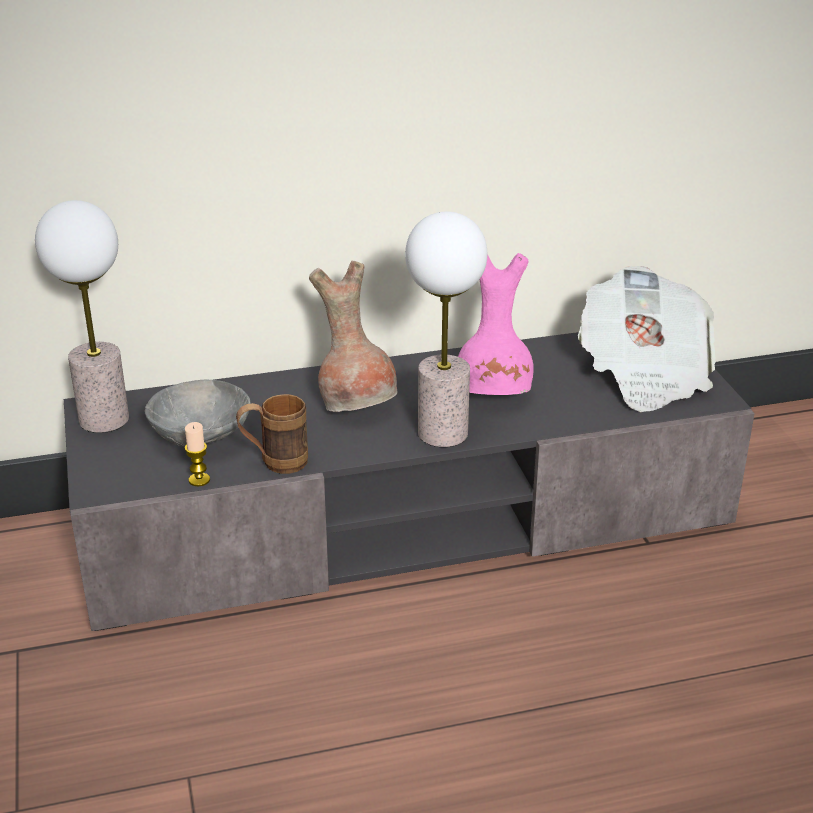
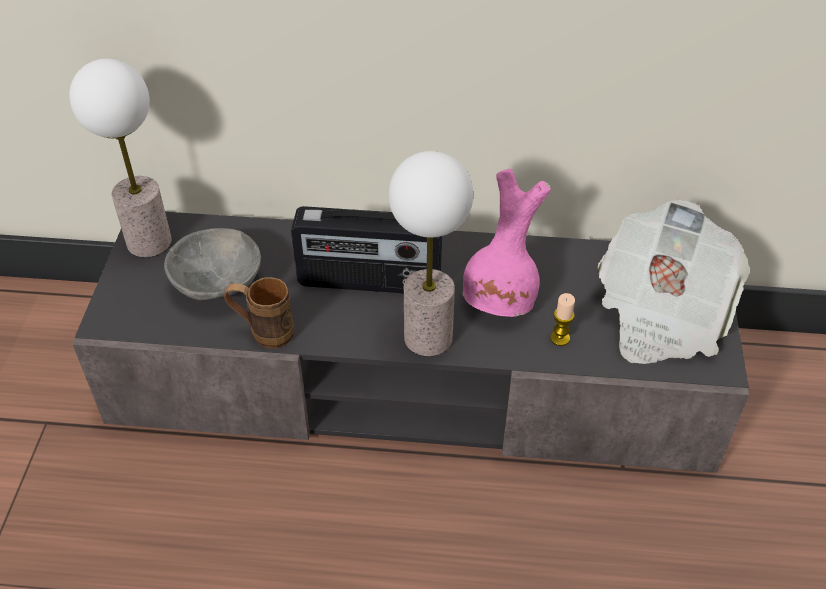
camera: 20 degrees right, 15 degrees up
candle [185,422,210,486] -> candle moved to [550,293,575,346]
brown vase [309,261,398,412] -> radio [291,206,442,293]

